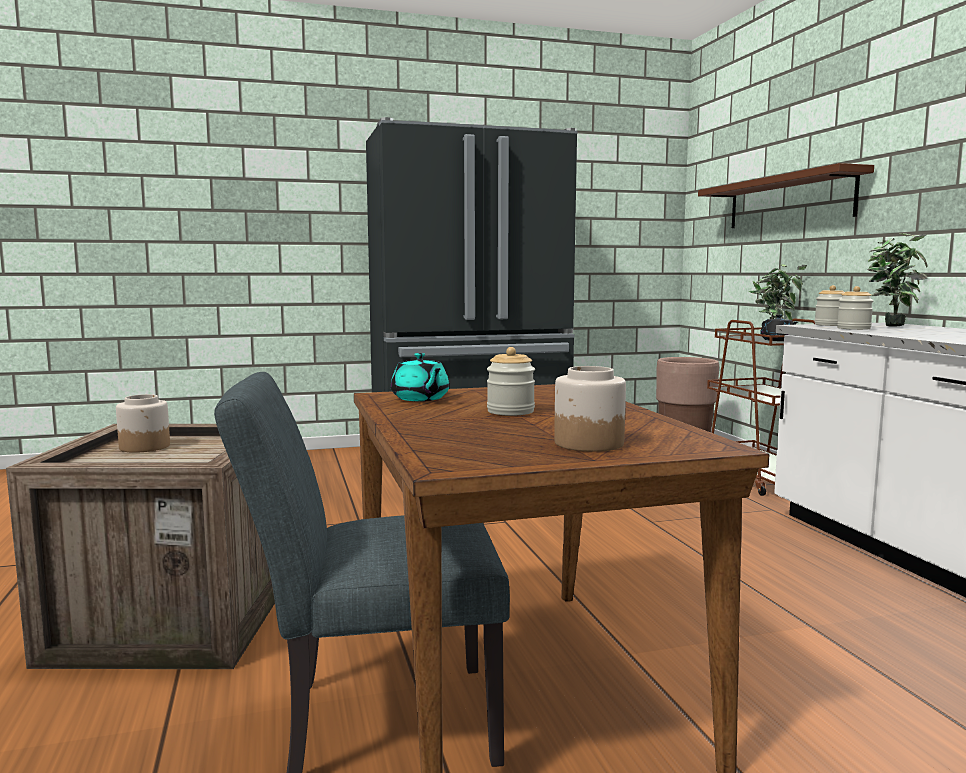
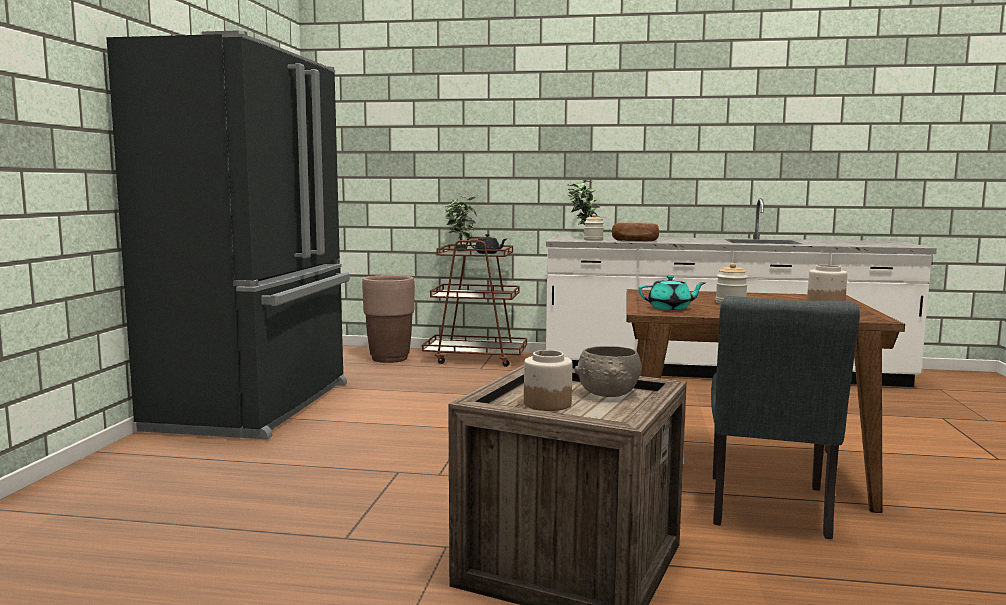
camera: 65 degrees left, 0 degrees up
brown shelf [698,163,874,228] -> none
jar [814,285,845,326] -> none
none -> grey bowl [575,346,641,397]
none -> bread [612,222,659,241]

